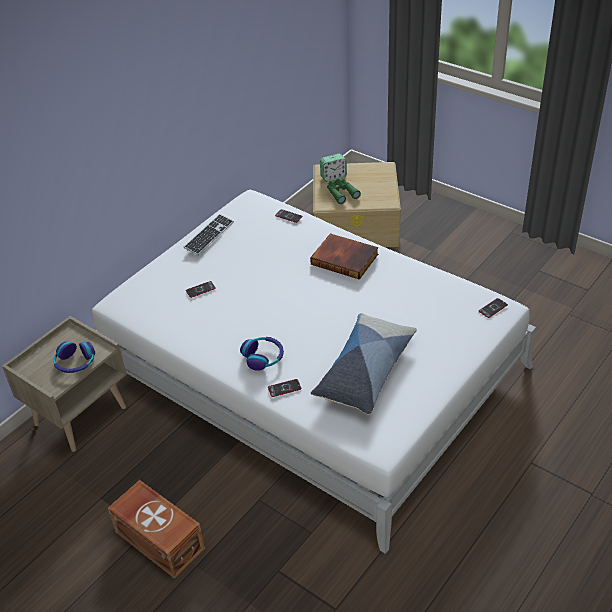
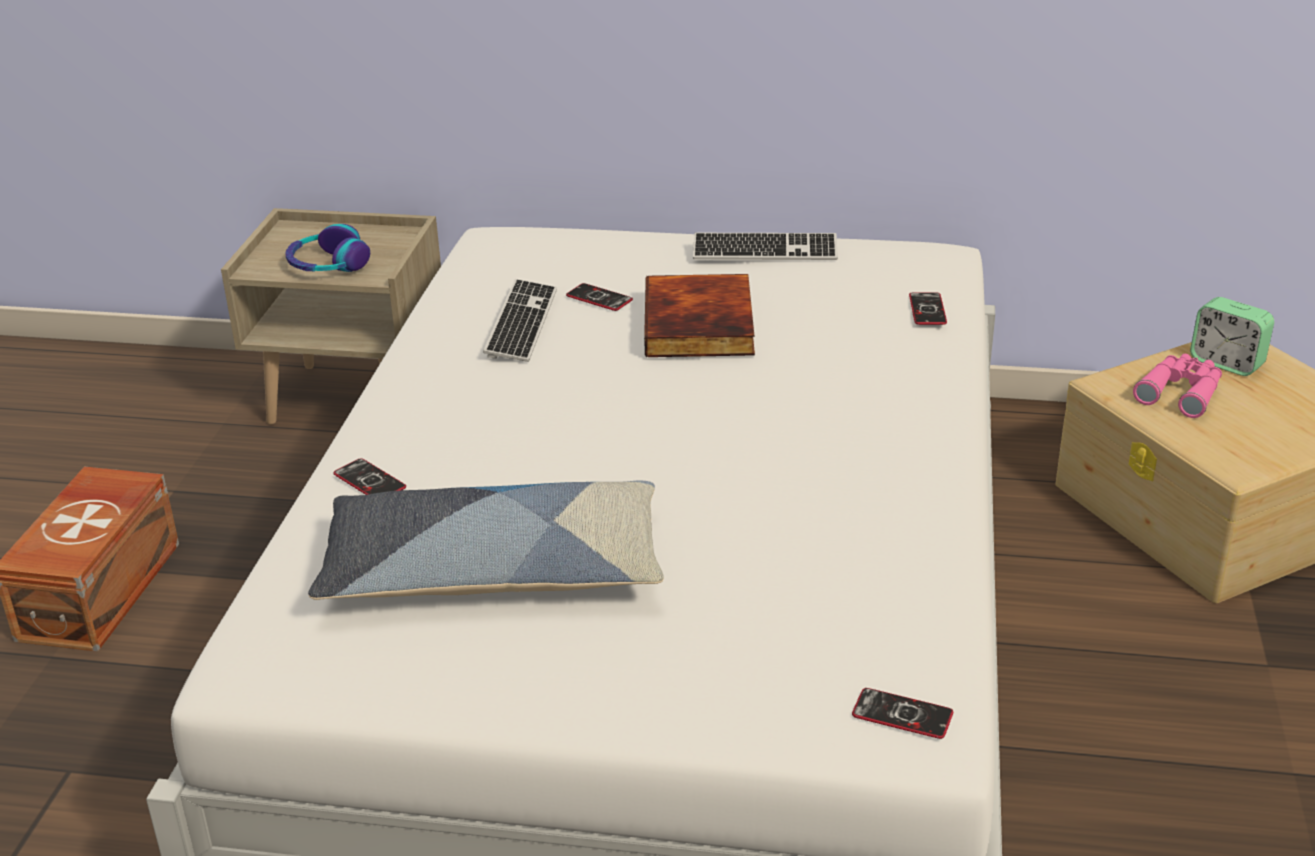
camera: 60 degrees right, 10 degrees down
headphones [240,337,284,371] -> none
book [310,233,378,280] -> book moved to [644,274,755,357]
green binoculars [327,179,361,204] -> pink binoculars [1133,354,1222,418]
none -> keyboard [483,279,557,362]

